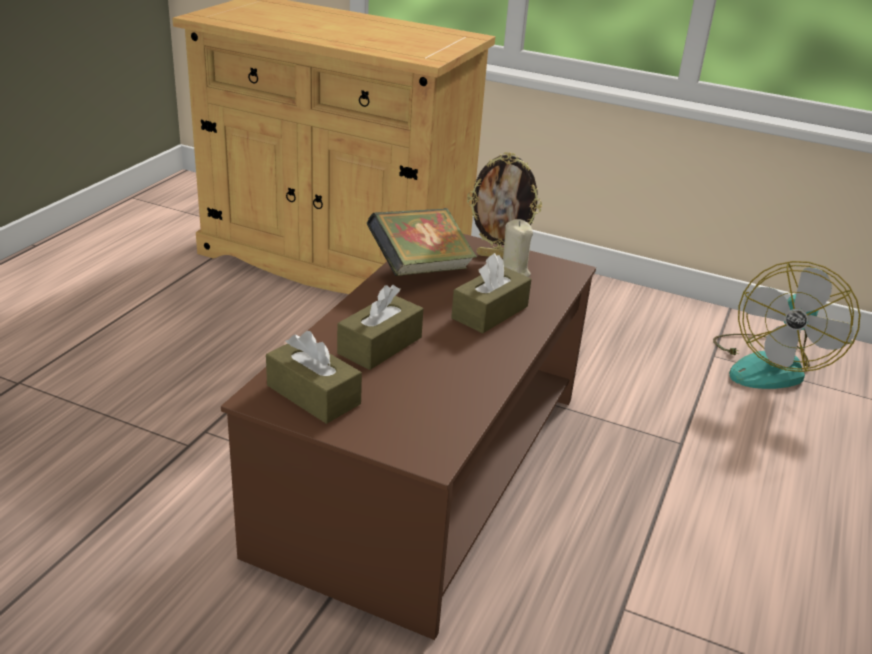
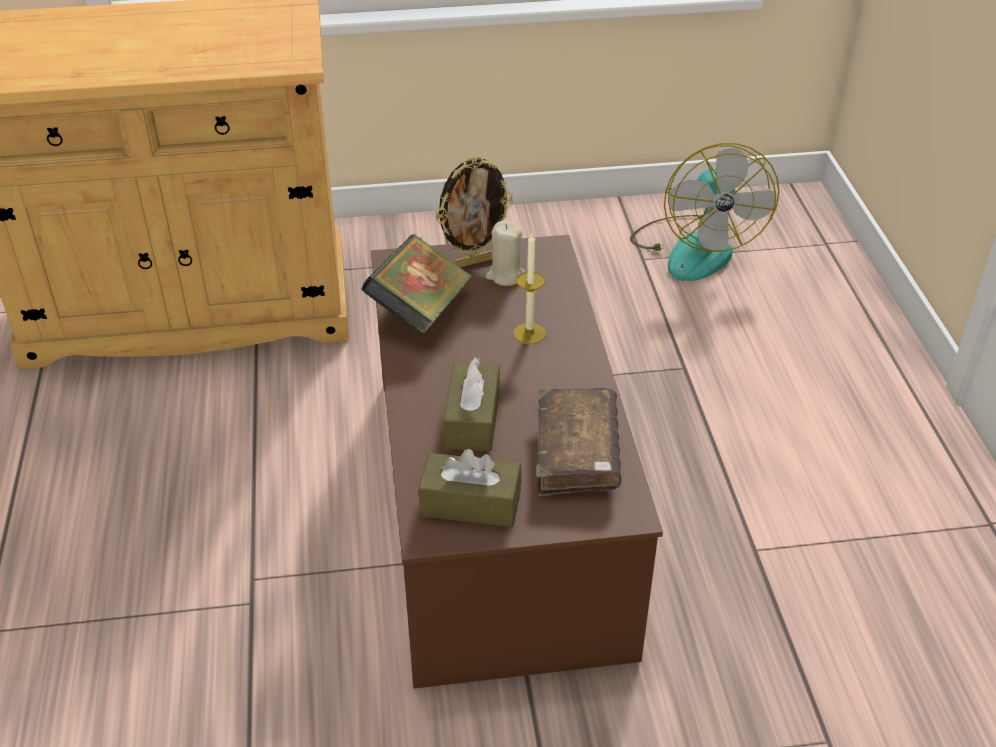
camera: 30 degrees left, 10 degrees up
brown tissue box [451,253,531,333] -> candle [513,233,546,344]
none -> brown book [537,388,621,496]

